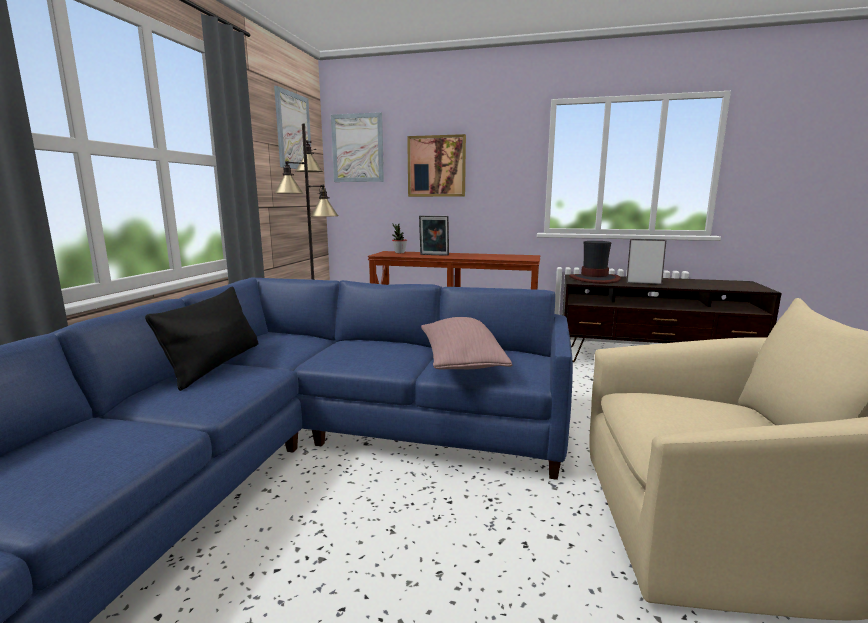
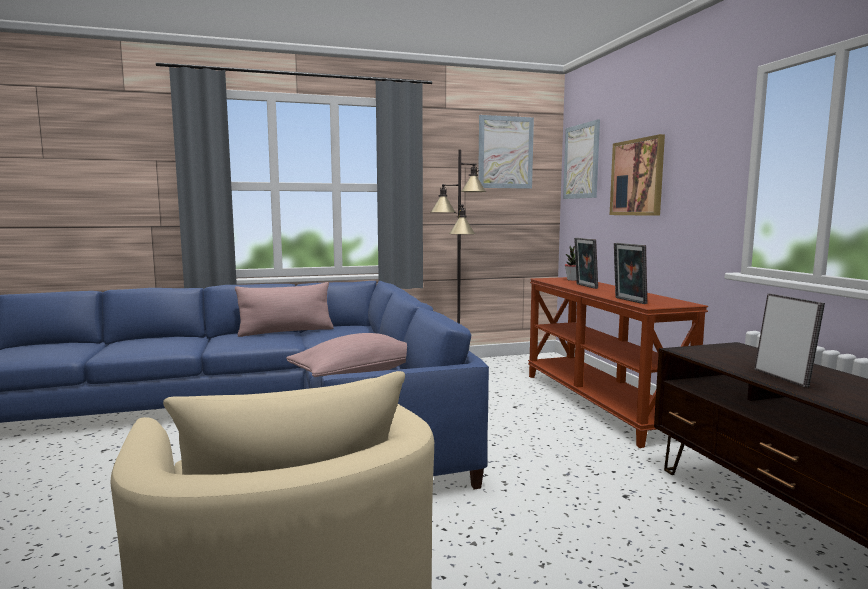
camera: 60 degrees right, 5 degrees down
black pillow [145,287,258,391] -> pink pillow [235,282,334,337]
hat [569,241,621,284] -> none
none -> picture frame [614,243,647,304]

